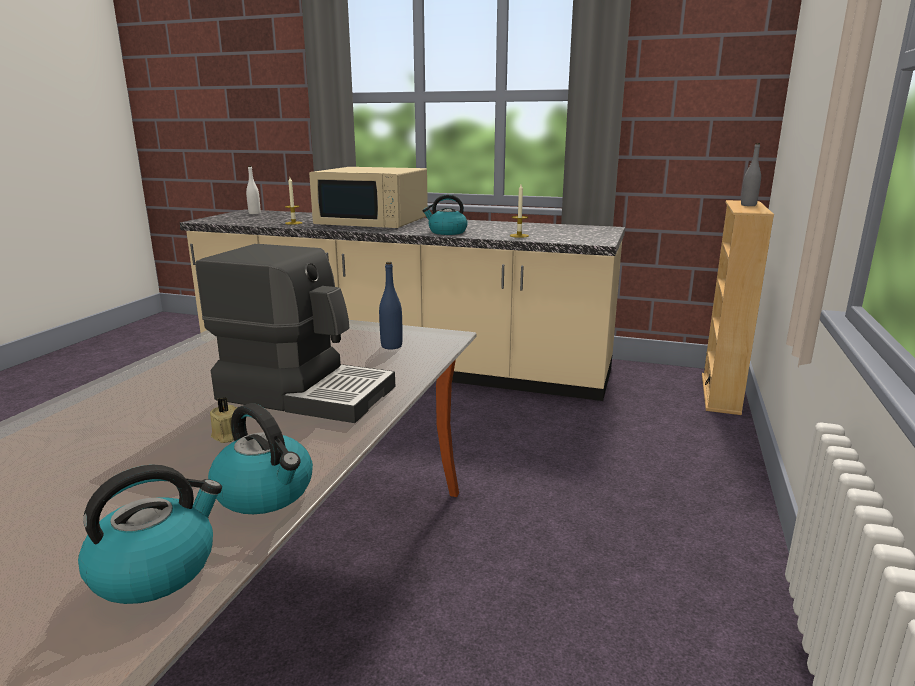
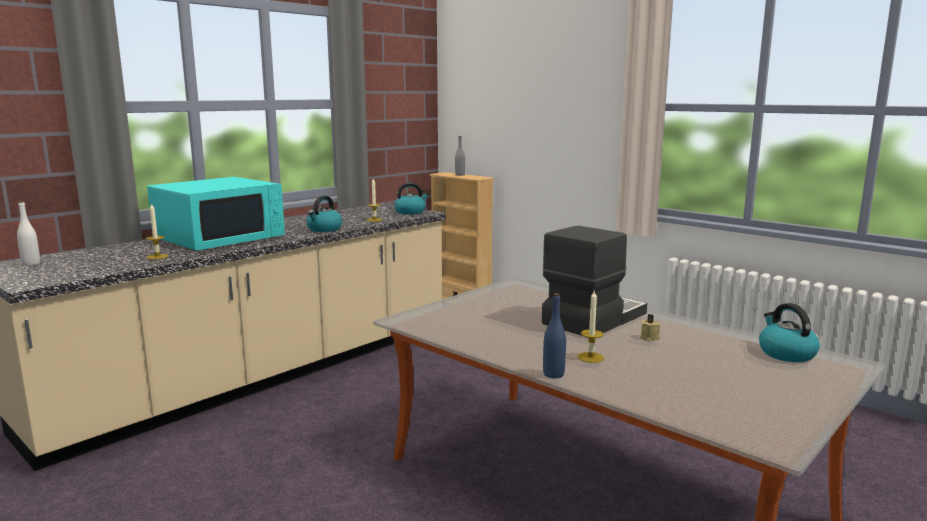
camera: 65 degrees left, 5 degrees down
kettle [208,403,313,514] -> kettle moved to [394,183,429,215]
beige microwave [309,167,428,229] -> turquoise microwave [147,177,285,251]
blue bottle [379,262,403,349] -> blue bottle moved to [543,293,566,378]
none -> candle [578,291,604,363]

